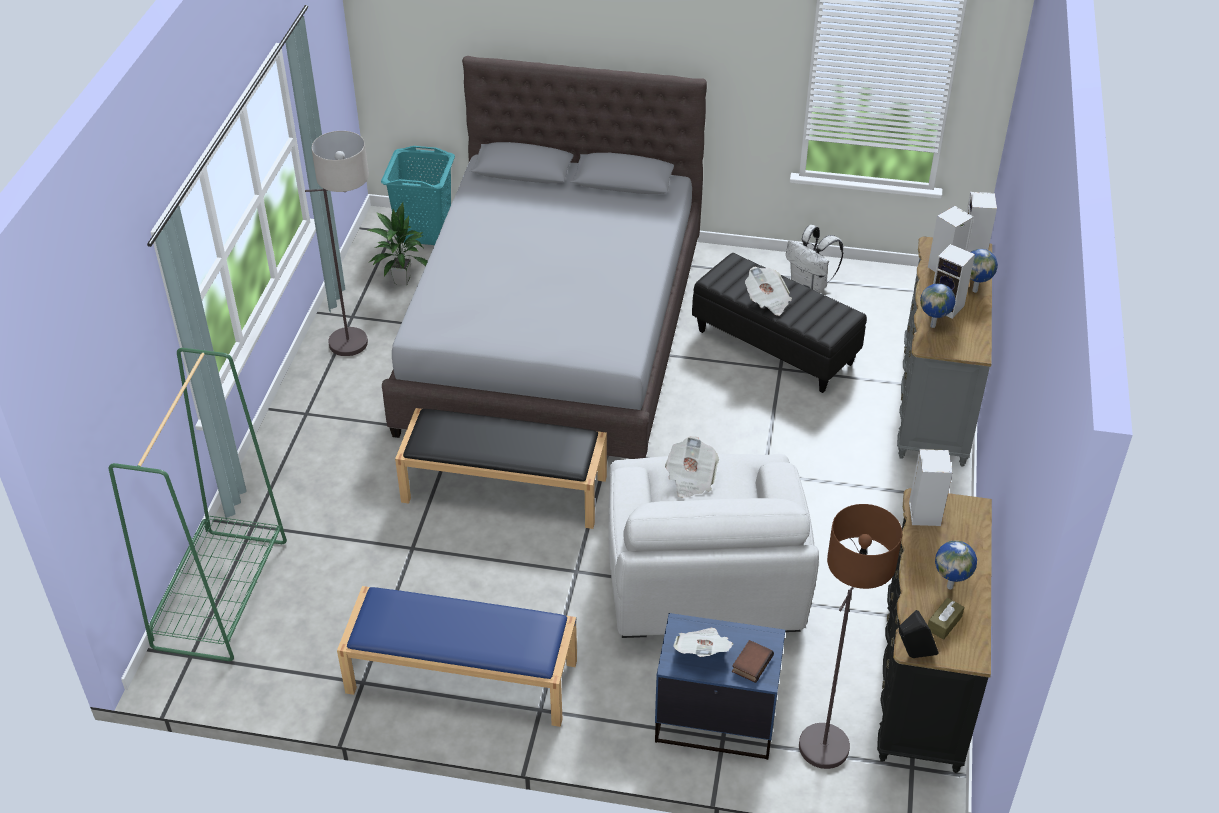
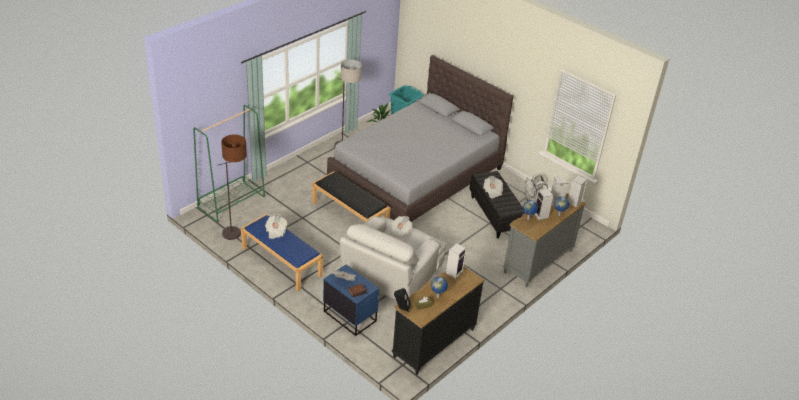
camera: 30 degrees right, 5 degrees down
brown floor lamp [799,504,902,769] -> brown floor lamp moved to [218,134,247,240]
none -> newspaper [265,214,287,239]

